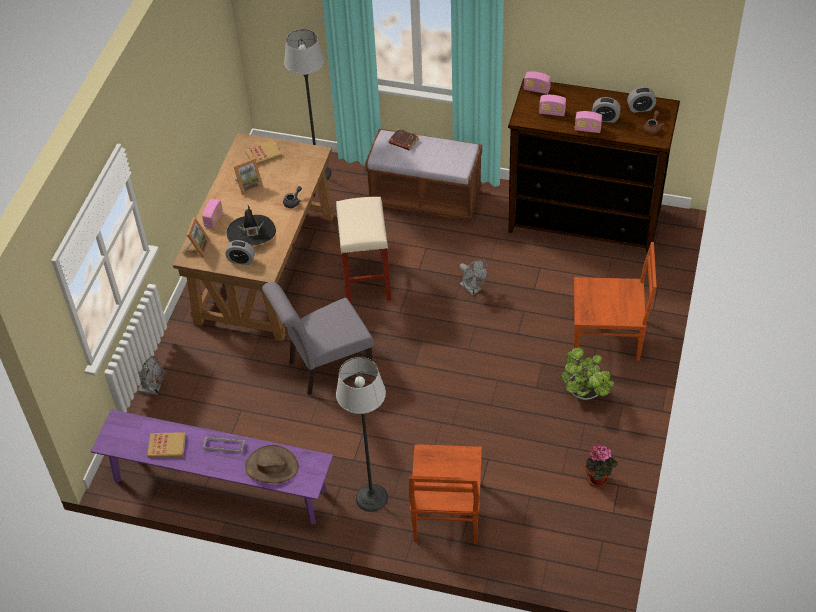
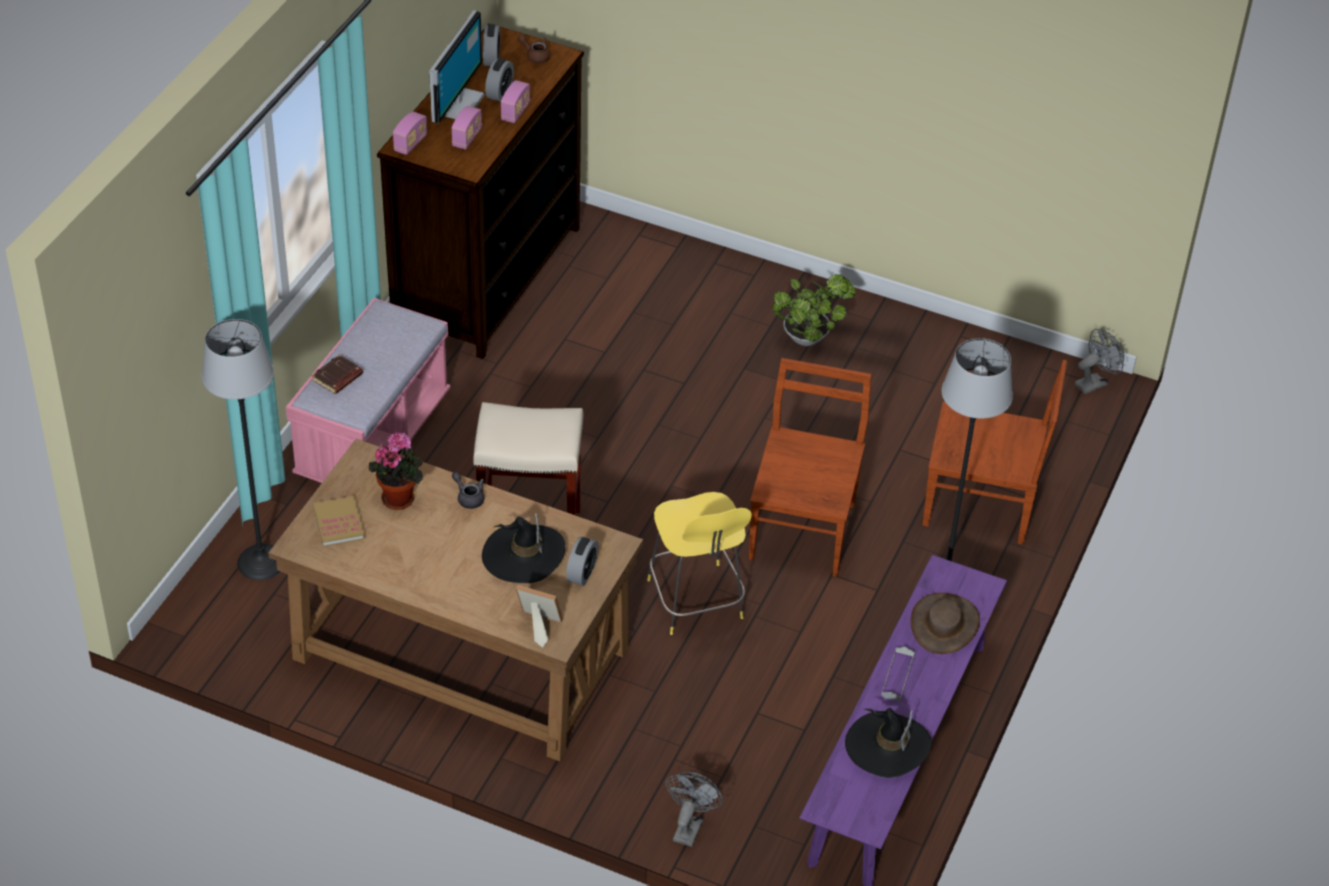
camera: 85 degrees left, 5 degrees down
book [147,432,186,458] -> black hat [845,708,932,778]
radio [202,199,223,228] -> none
picture frame [233,158,263,195] -> none
grey chair [262,282,374,396] -> yellow stool [647,492,752,635]
brown bench [365,129,482,220] -> pink bench [286,298,451,483]
grey fan [459,259,488,296] -> grey fan moved to [1075,329,1124,394]
brown chair [573,242,657,361] -> brown chair moved to [749,358,872,577]
potted plant [585,445,618,487] -> potted plant moved to [369,431,423,510]
none -> monitor [429,10,484,124]

